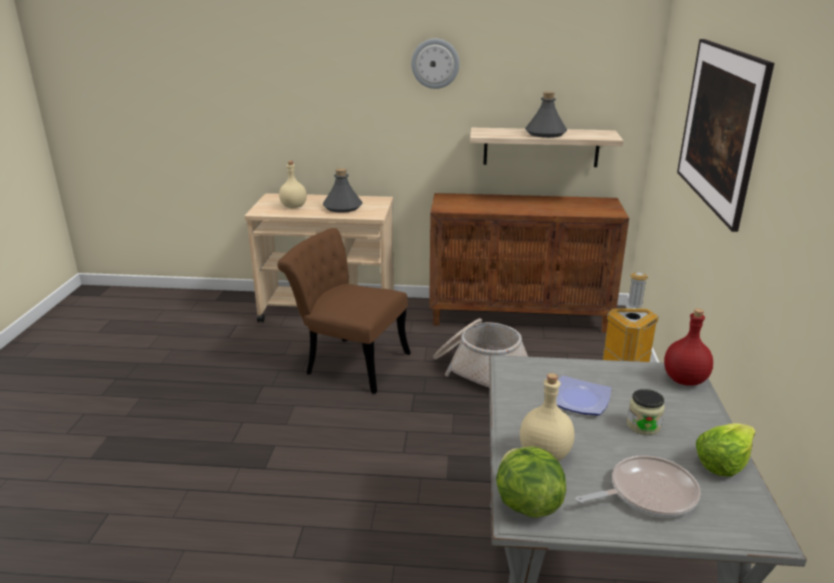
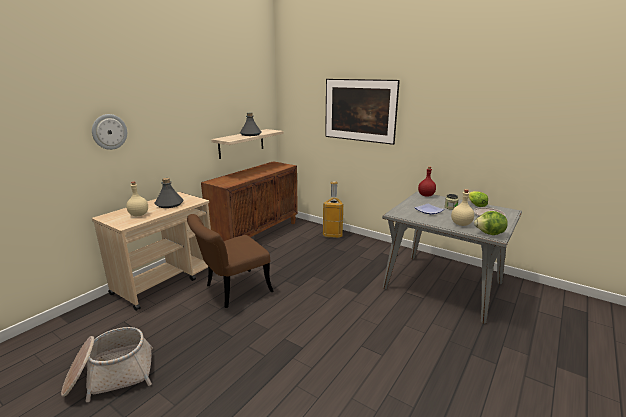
camera: 60 degrees left, 5 degrees down
wall clock [411,38,459,89] -> wall clock moved to [92,114,127,150]
basket [433,318,528,387] -> basket moved to [61,327,153,402]

